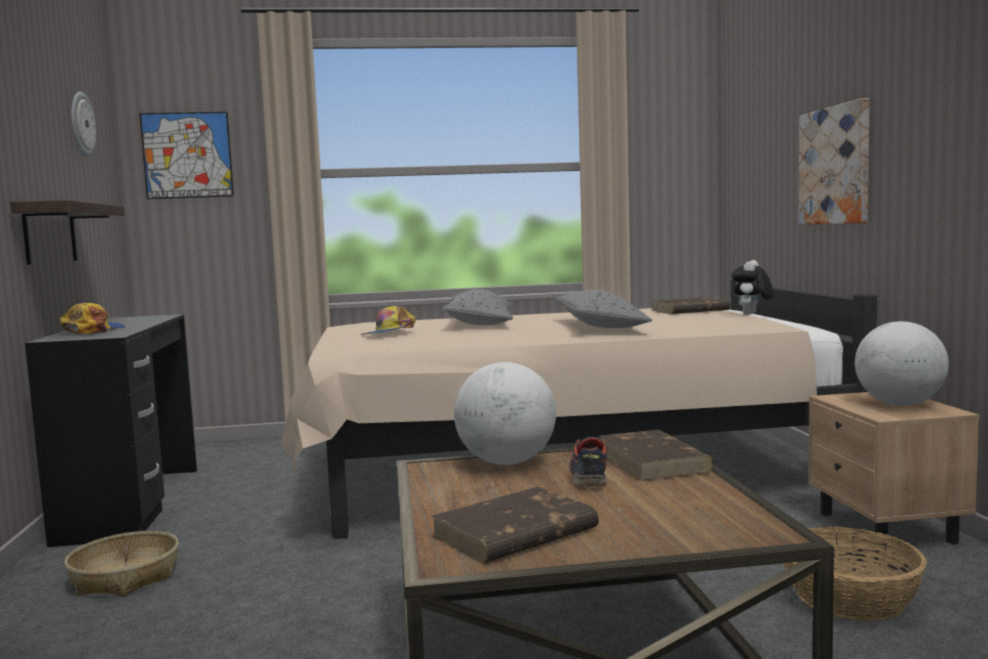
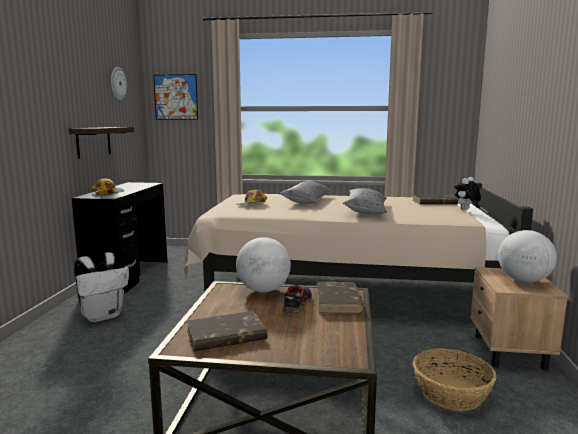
camera: 15 degrees right, 5 degrees up
basket [64,531,179,596] -> white backpack [74,252,129,322]
picture [799,98,870,225] -> none

